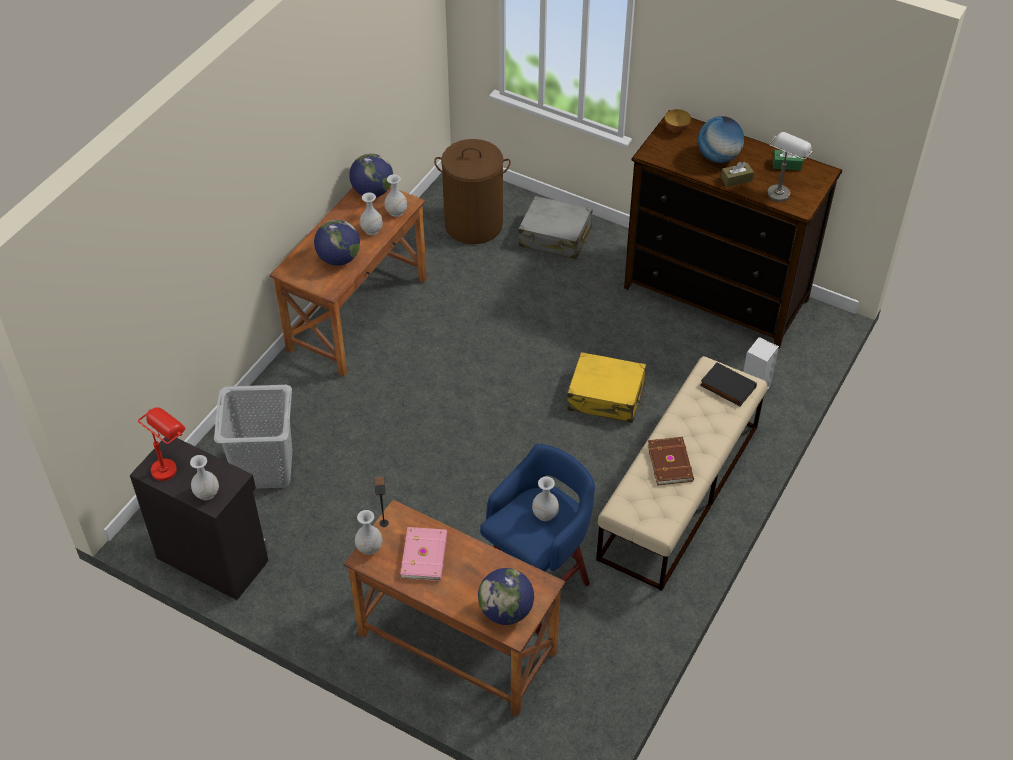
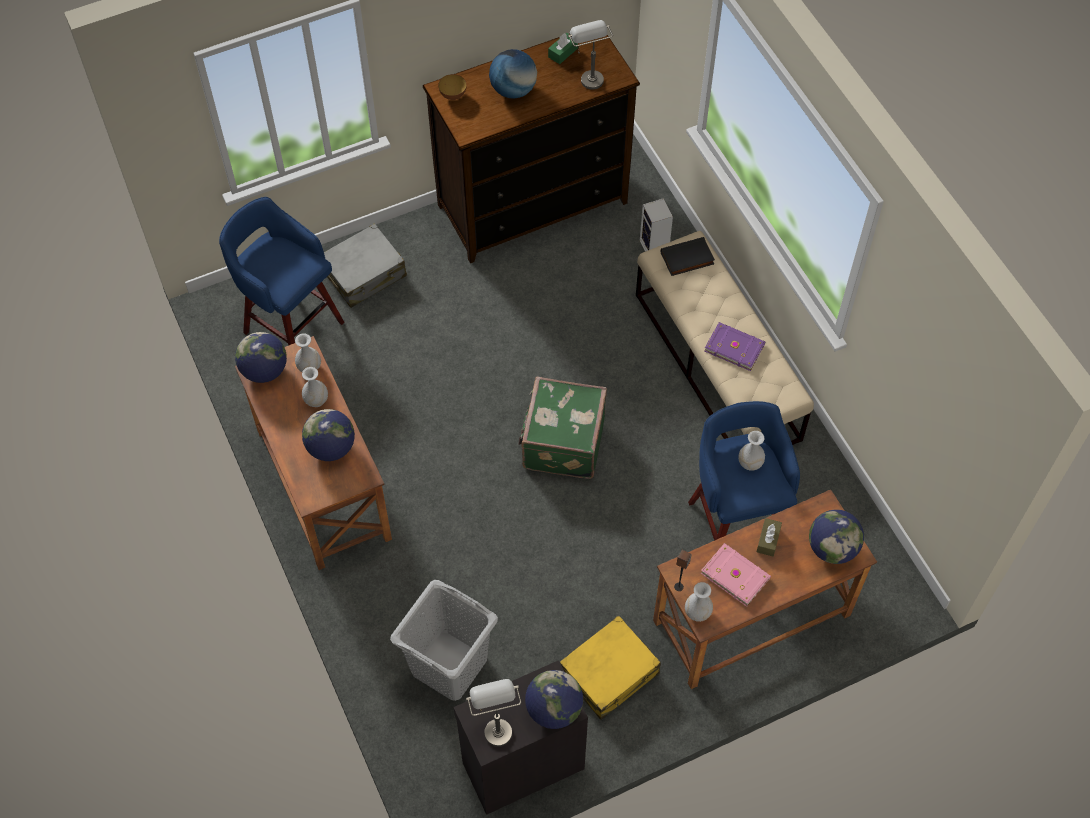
camera: 55 degrees left, 10 degrees up
red table lamp [138,407,185,481] -> grey table lamp [466,679,521,747]
white vase [190,455,219,500] -> globe [525,670,583,729]
brown laundry basket [434,139,511,244] -> blue stool [219,197,345,345]
yellow suitcase [567,352,646,423] -> yellow suitcase moved to [560,615,661,720]
brown book [647,437,694,485] -> purple book [704,322,765,371]
brown tissue box [721,162,754,187] -> brown tissue box moved to [757,518,782,556]
none -> green suitcase [519,377,607,479]

